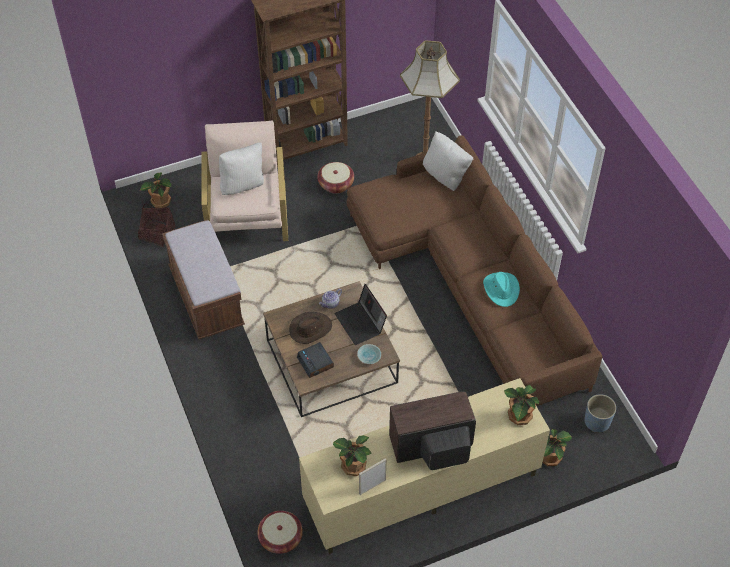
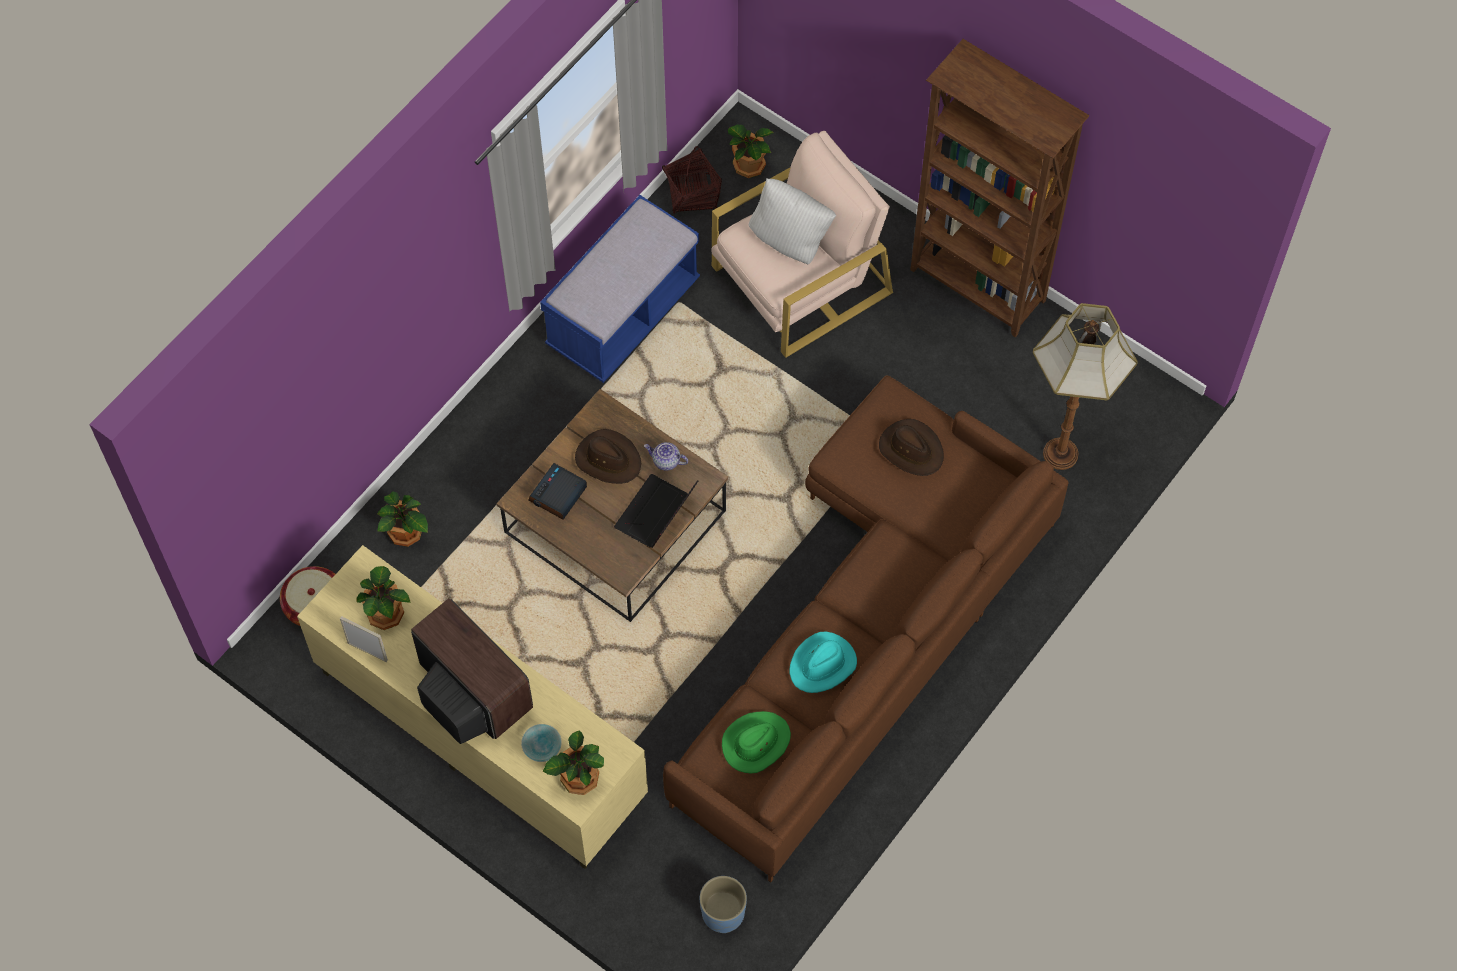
camera: 60 degrees right, 10 degrees up
brown bench [162,219,245,339] -> blue bench [540,195,700,383]
basket [317,162,354,194] -> none
turquoise bowl [357,344,381,364] -> turquoise bowl moved to [521,724,562,762]
white pillow [423,131,473,191] -> none
potted plant [543,429,572,466] -> potted plant moved to [377,491,428,547]
none -> green hat [722,711,791,773]
none -> brown hat [879,419,944,476]

